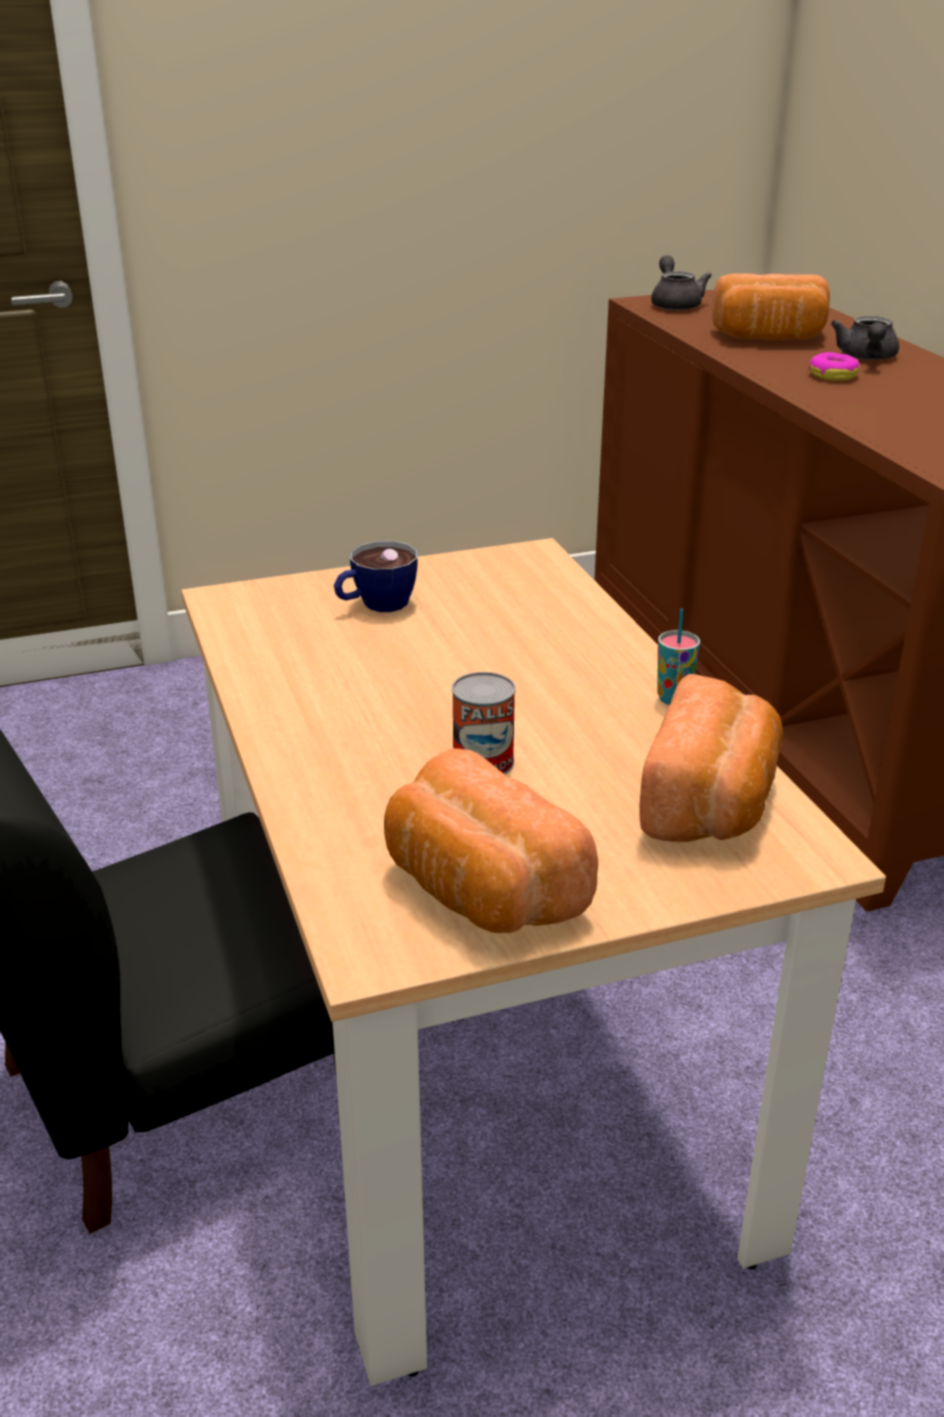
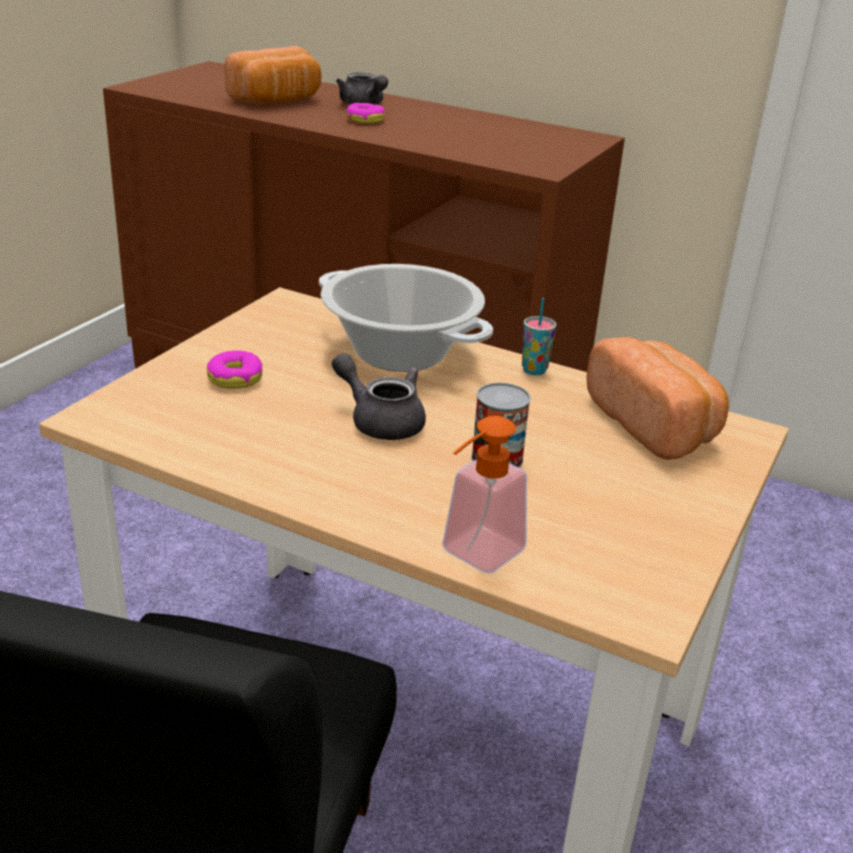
camera: 45 degrees left, 0 degrees up
cup [334,541,418,612] -> donut [207,350,263,389]
bread [384,748,598,933] -> none
grey teapot [651,255,712,310] -> grey teapot moved to [332,353,426,440]
none -> cooking pot [319,264,493,372]
none -> soap dispenser [442,416,527,574]

